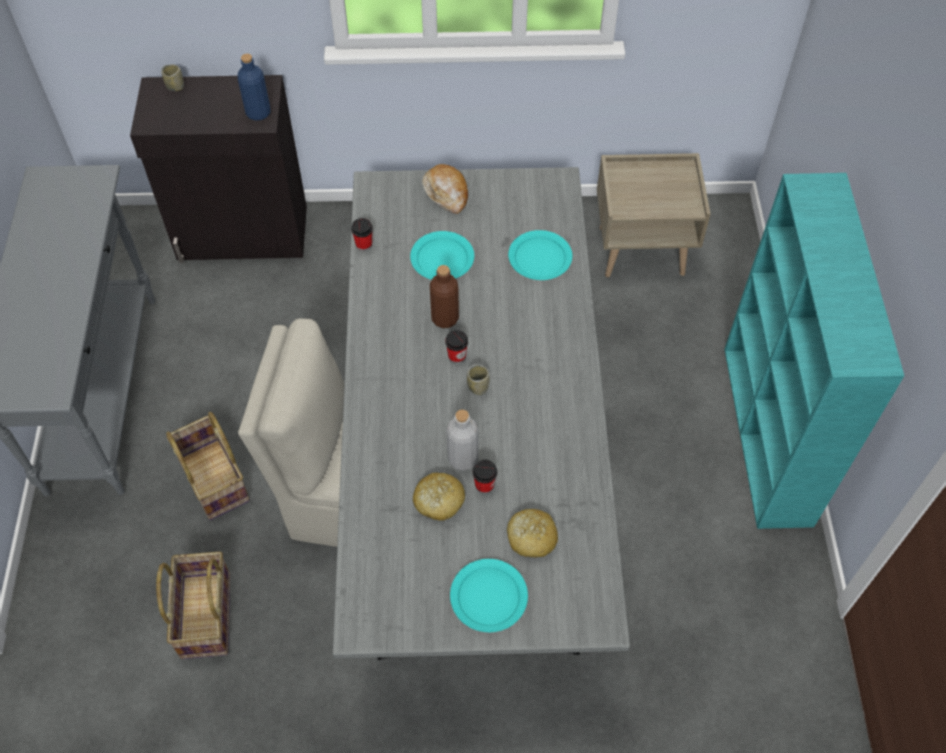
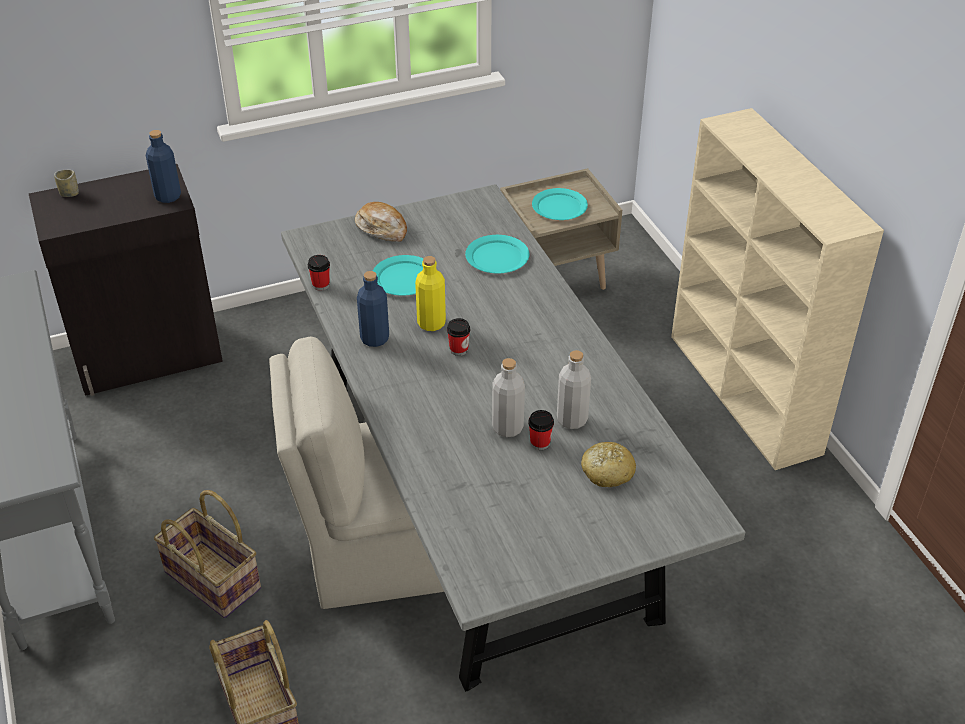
camera: 20 degrees left, 15 degrees down
bread [413,473,465,521] -> none
brown bottle [430,265,459,328] -> yellow bottle [415,256,446,331]
turquoise plate [450,559,528,632] -> turquoise plate moved to [532,188,588,220]
cup [467,364,490,395] -> none
turquoise bookcase [724,173,904,529] -> beige bookcase [671,108,884,470]
none -> blue bottle [357,271,389,347]
none -> grey bottle [557,350,591,429]

